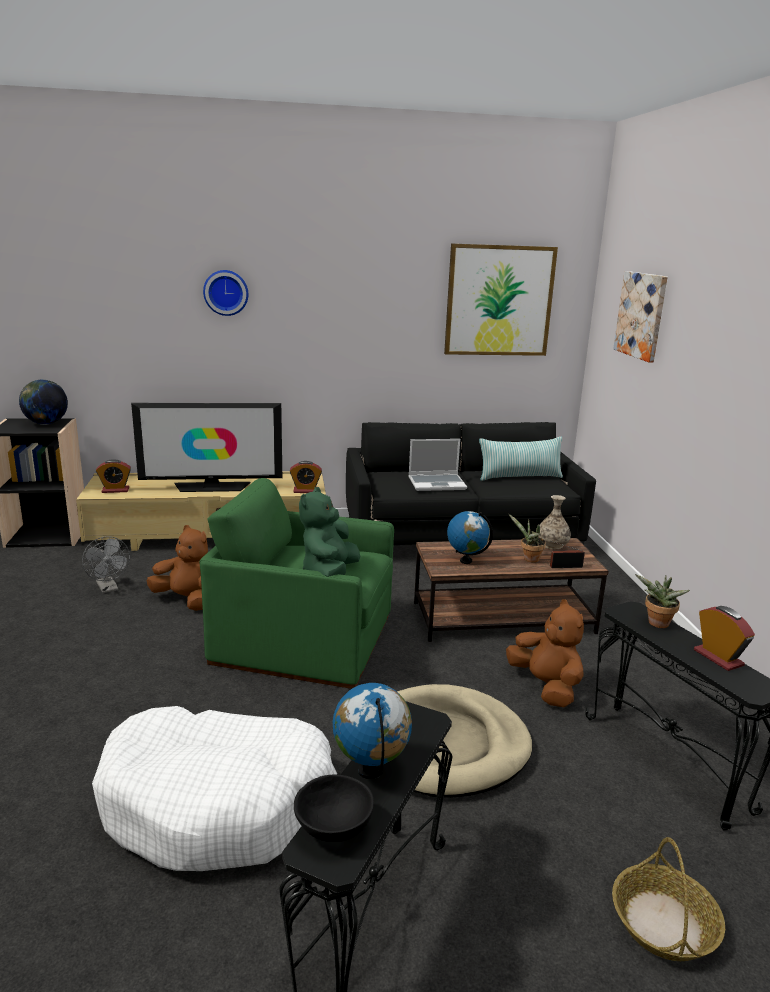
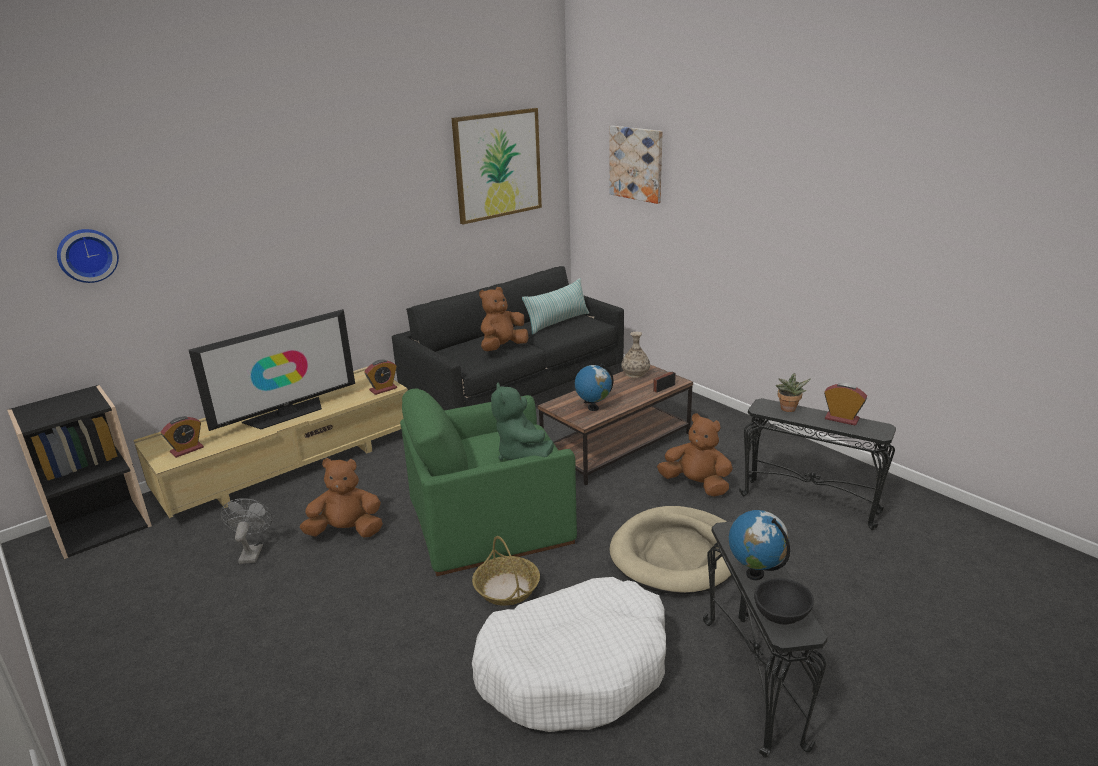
camera: 30 degrees left, 5 degrees up
globe [19,379,68,425] -> none
grey fan [82,536,130,593] -> grey fan turned 120 degrees counterclockwise [221,498,272,564]
wall clock [203,270,248,316] -> wall clock moved to [57,229,119,283]
laptop [408,439,467,491] -> brown plush toy [479,287,528,351]
potted plant [509,514,546,563] -> none
basket [612,837,725,961] -> basket moved to [472,536,540,606]

